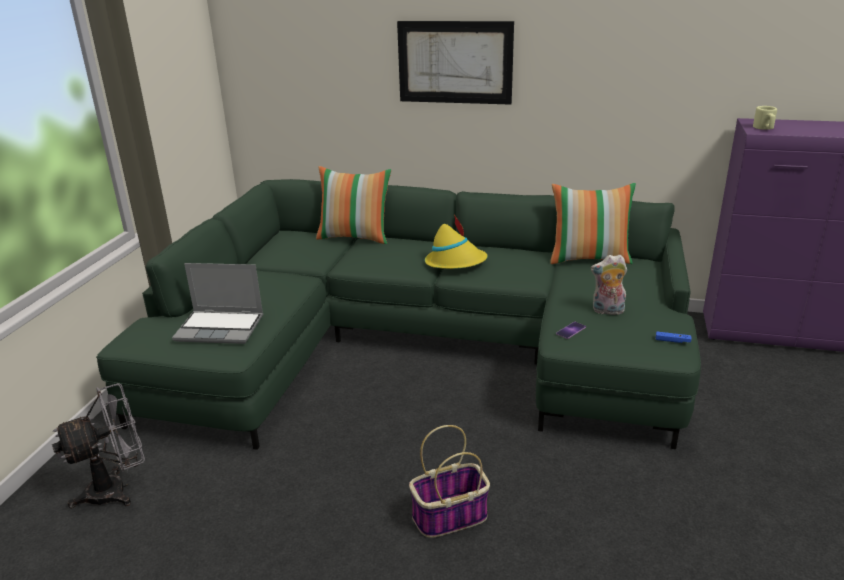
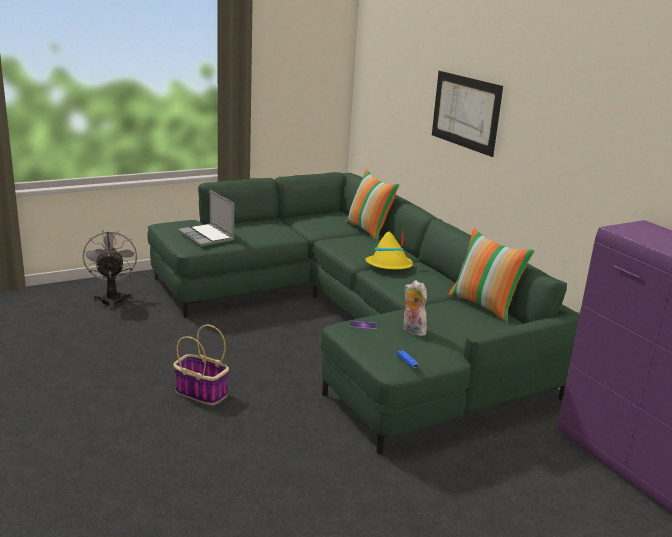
camera: 45 degrees right, 5 degrees down
grey fan [52,383,145,509] -> grey fan turned 120 degrees counterclockwise [83,229,137,310]
beige mug [753,106,777,130] -> none

